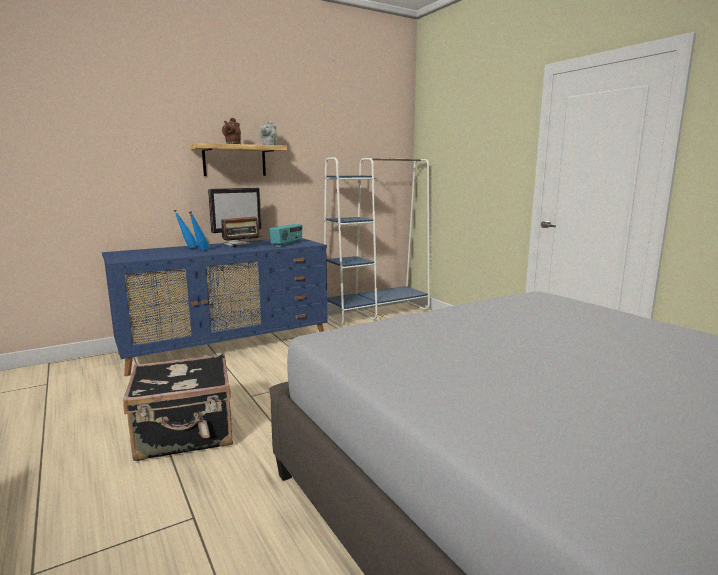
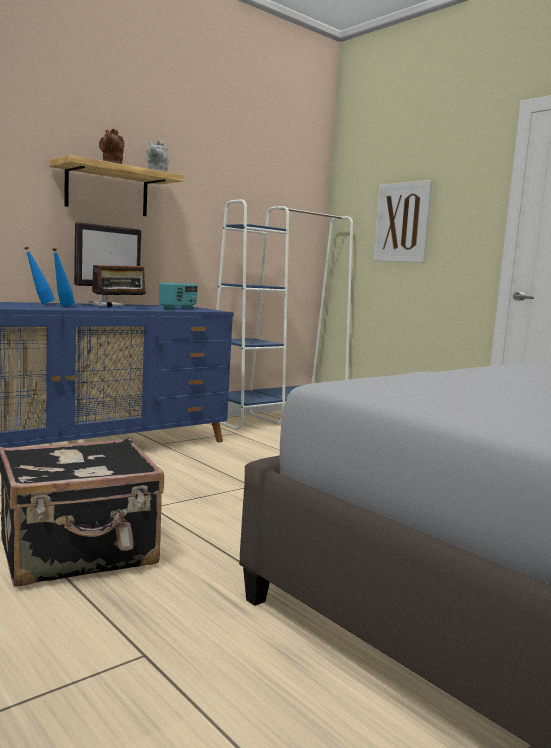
camera: 10 degrees left, 5 degrees down
none -> picture [373,180,433,262]

